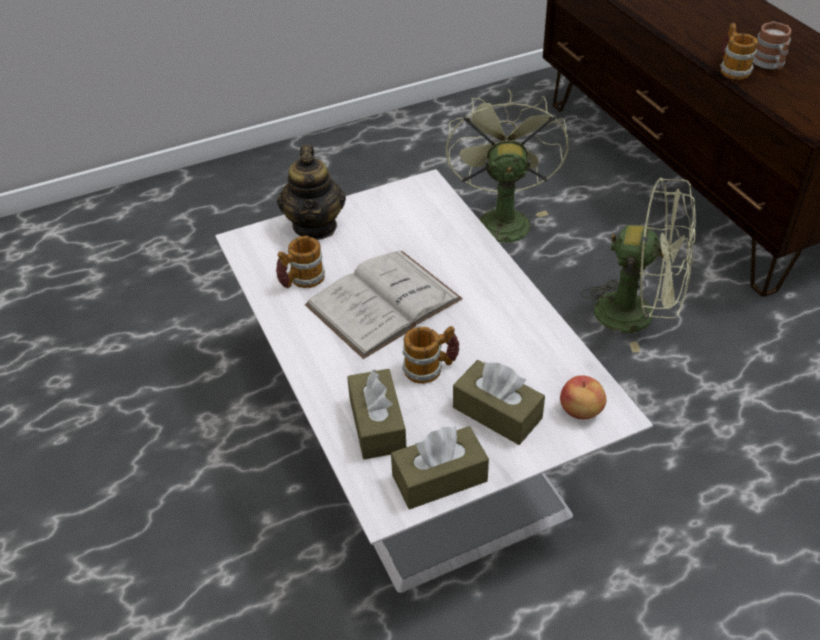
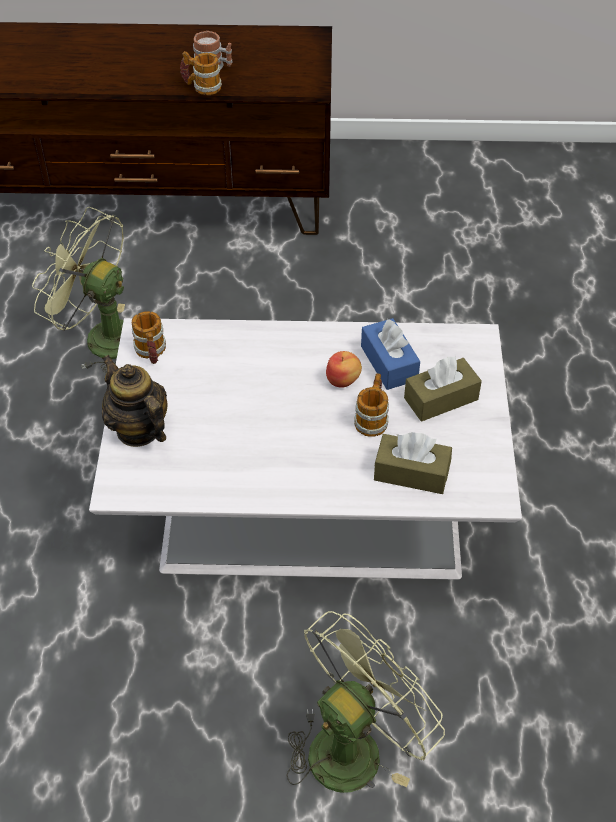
camera: 65 degrees left, 5 degrees up
mug [276,236,325,288] -> mug moved to [132,311,166,364]
teapot [277,145,346,240] -> teapot turned 150 degrees counterclockwise [102,355,167,447]
white book [305,251,463,359] -> none
brown tissue box [391,425,489,509] -> none
apple [560,375,606,419] -> apple moved to [326,351,362,388]
green fan [581,177,696,352] -> green fan moved to [286,611,445,793]
none -> blue tissue box [361,318,420,390]

